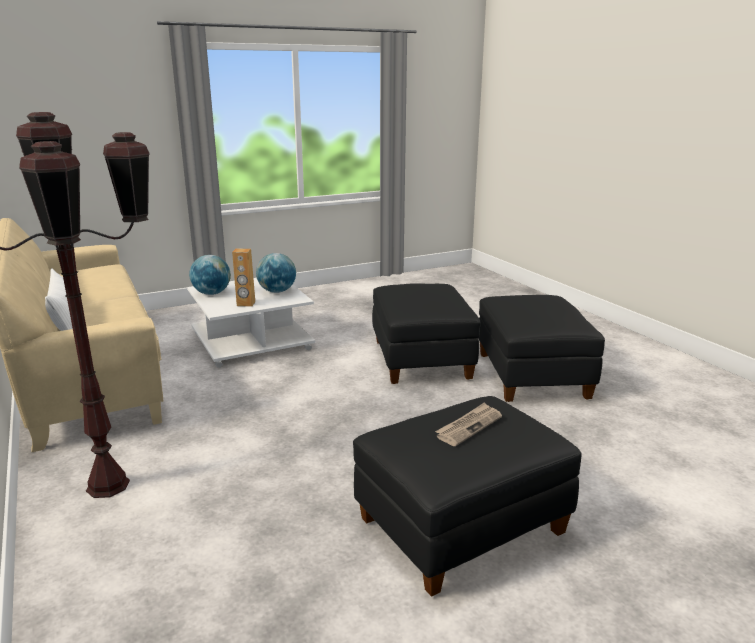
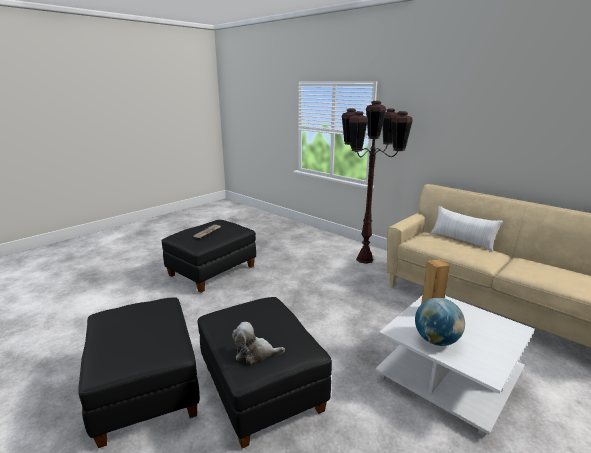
camera: 160 degrees right, 0 degrees up
globe [189,255,231,295] -> none
none -> plush toy [232,322,285,364]

